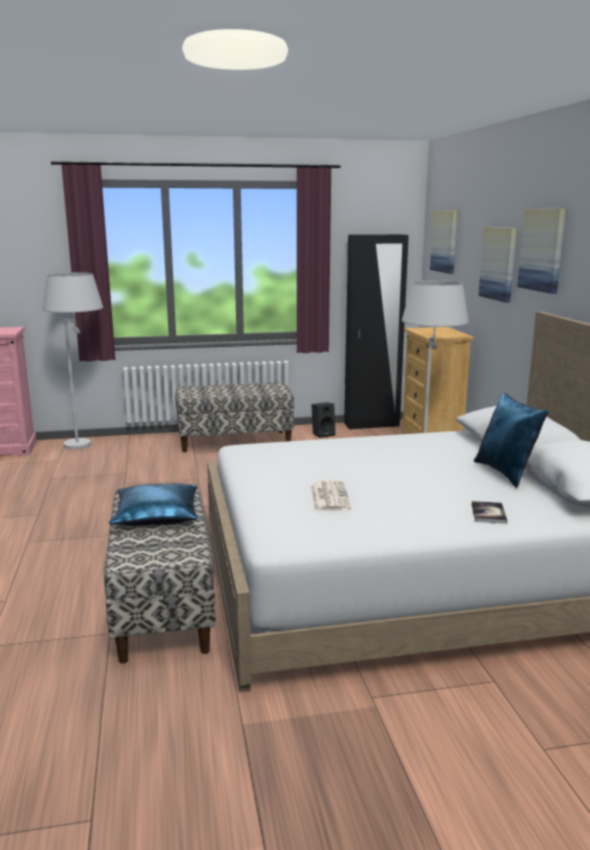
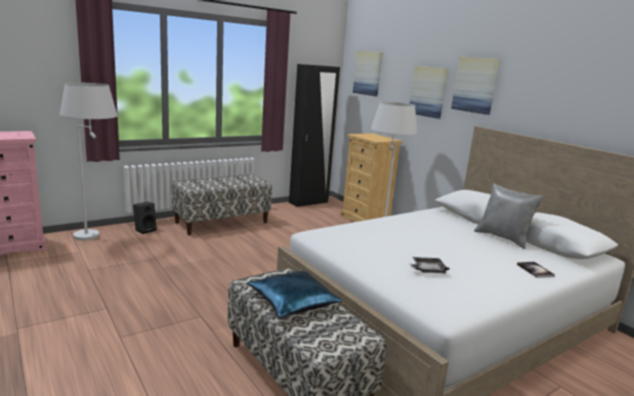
camera: 25 degrees left, 0 degrees up
newspaper [310,480,351,511] -> grey tray [410,257,449,274]
black speaker [311,402,336,438] -> black speaker moved to [133,202,157,234]
blue pillow [474,393,549,488] -> grey pillow [474,183,543,249]

